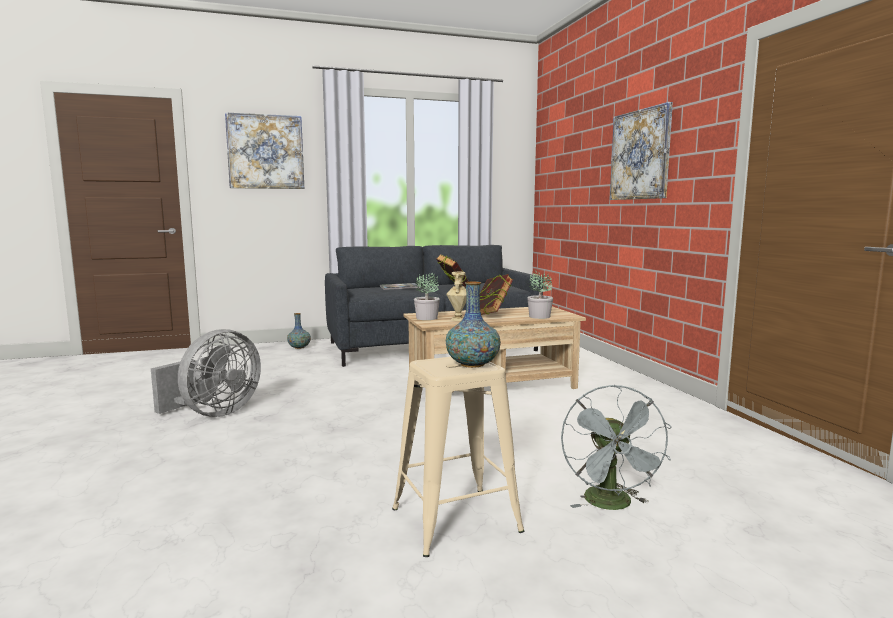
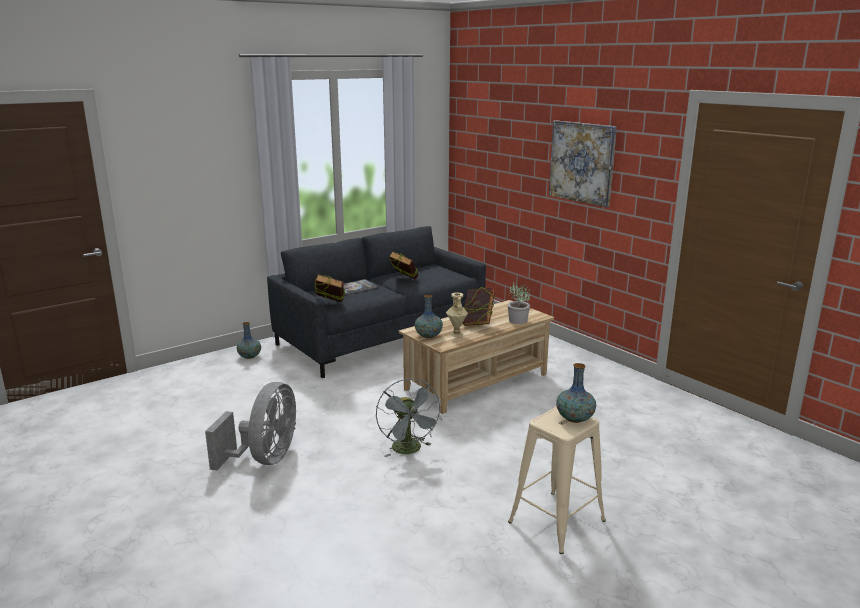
camera: 20 degrees left, 10 degrees up
picture [225,112,304,189] -> none
potted plant [414,273,440,320] -> vase [415,295,443,338]
grey fan [561,385,672,510] -> grey fan moved to [376,378,442,457]
none -> book [315,274,345,302]

